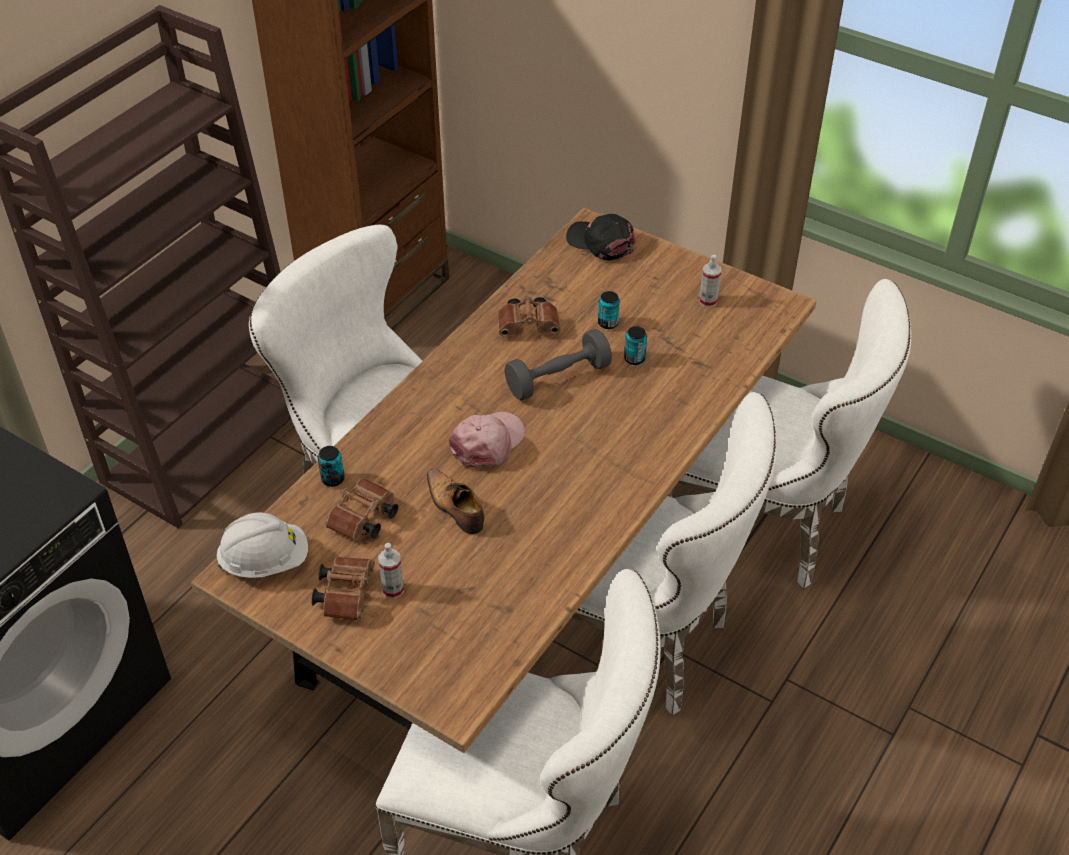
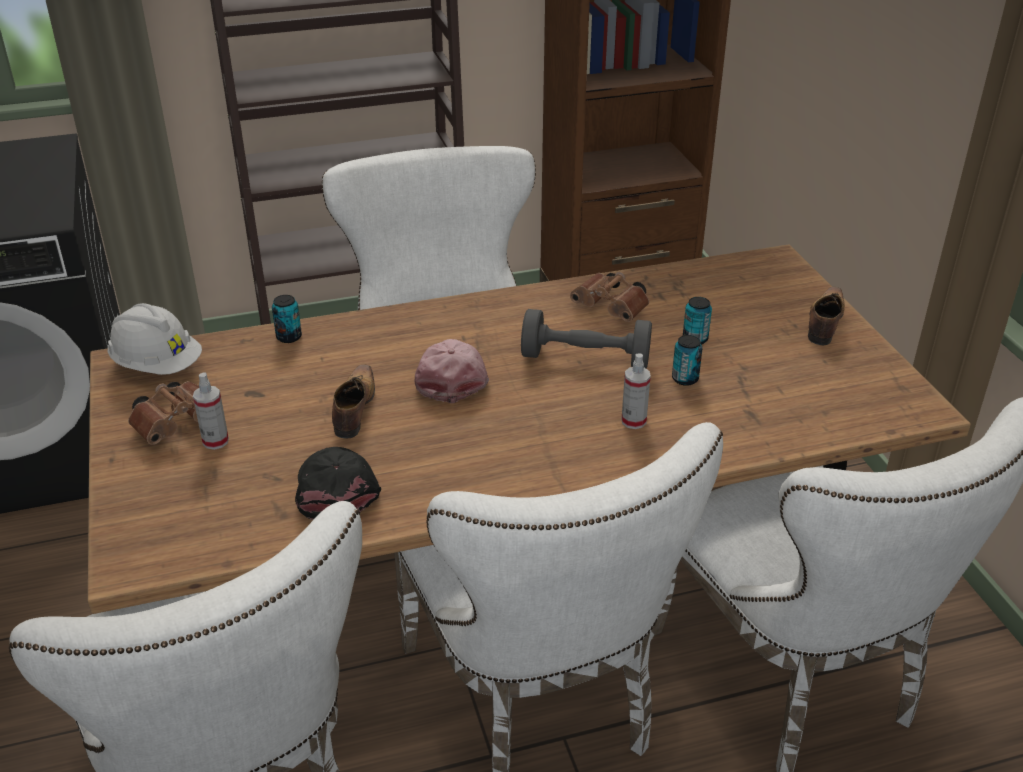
camera: 40 degrees right, 10 degrees down
brown binoculars [325,478,398,540] -> none
pink cap [449,412,526,468] -> pink cap turned 75 degrees counterclockwise [414,339,489,403]
black cap [566,214,636,261] -> black cap moved to [295,447,381,520]
spray bottle [699,255,721,308] -> spray bottle moved to [622,354,651,429]
none -> shoe [808,287,845,345]

